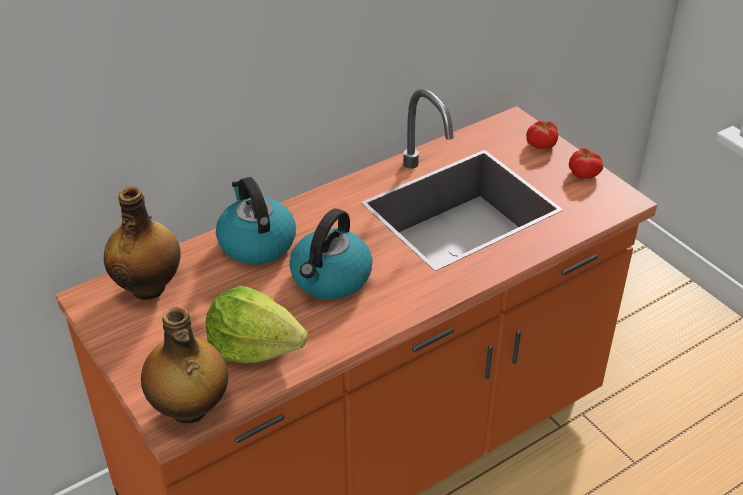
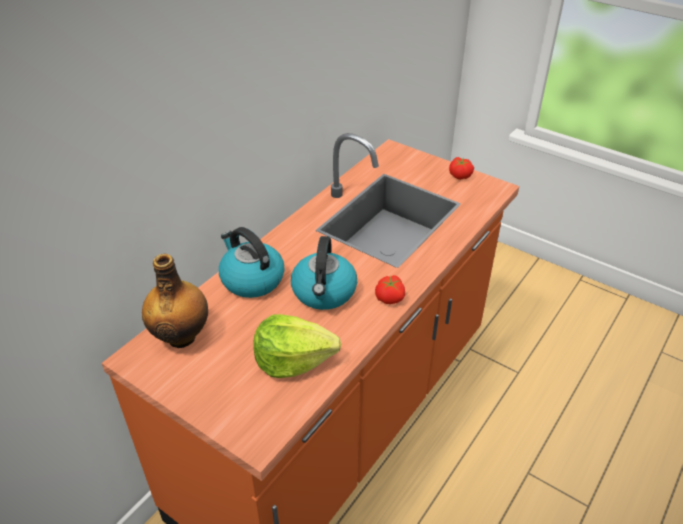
camera: 20 degrees left, 0 degrees up
bottle [141,307,228,423] -> none
tomato [526,120,558,149] -> tomato moved to [375,275,405,304]

